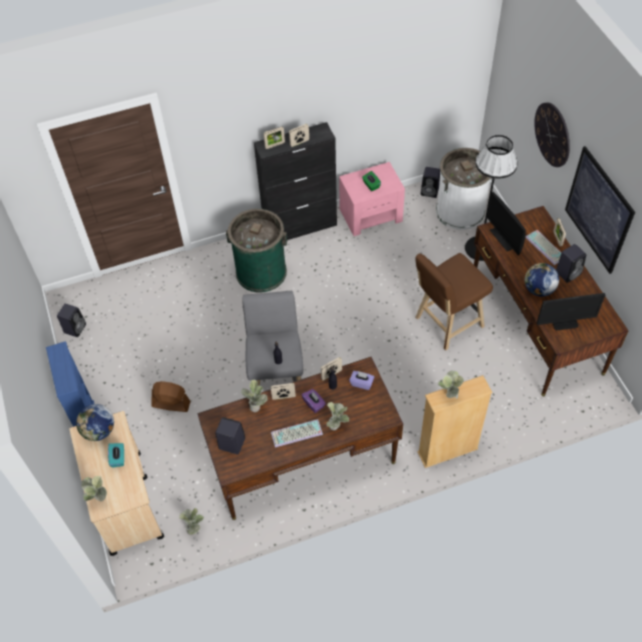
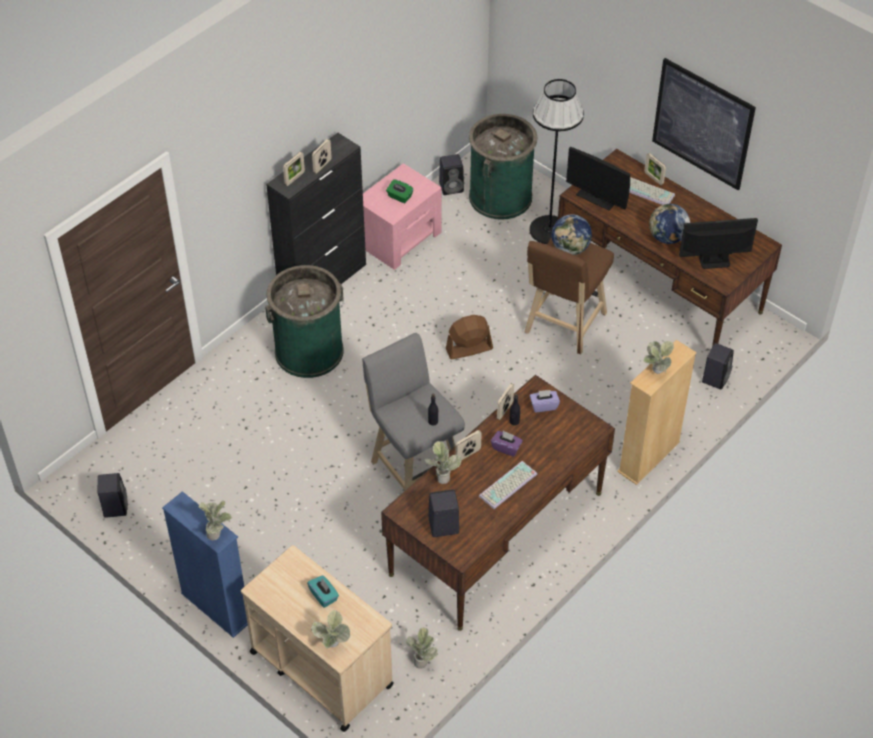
camera: 30 degrees left, 5 degrees down
globe [76,404,114,441] -> globe moved to [552,214,592,255]
brown fan [151,381,191,412] -> brown fan moved to [446,315,493,359]
potted plant [327,402,349,430] -> potted plant moved to [199,501,232,541]
white trash can [436,148,491,230] -> green trash can [469,114,537,220]
wall clock [534,102,570,167] -> none
monitor [537,293,605,330] -> monitor turned 150 degrees counterclockwise [679,218,758,269]
black speaker [556,244,586,283] -> black speaker moved to [702,343,734,390]

